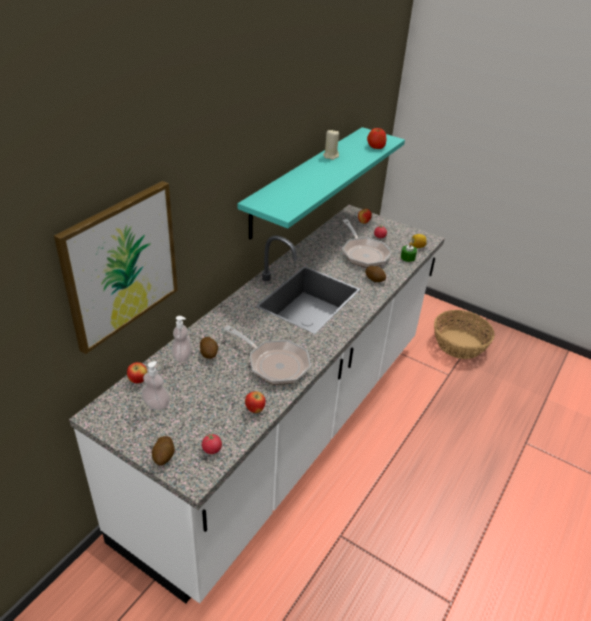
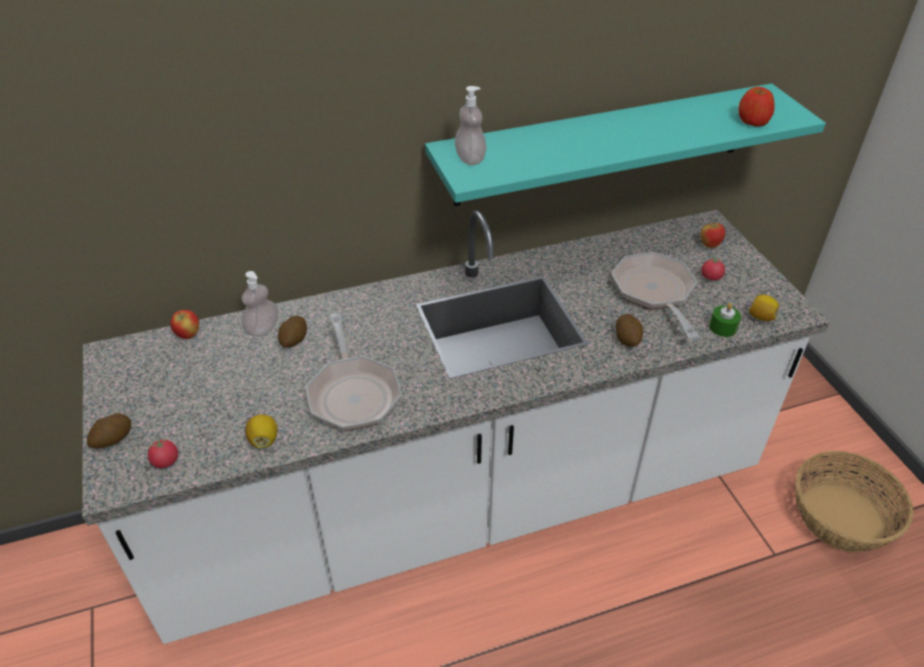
camera: 40 degrees right, 5 degrees up
picture [54,181,178,354] -> none
soap dispenser [141,361,170,410] -> soap dispenser moved to [455,86,487,165]
apple [245,391,266,413] -> lemon [245,415,278,448]
beige candle [323,129,339,160] -> none
frying pan [342,219,391,268] -> frying pan turned 150 degrees clockwise [611,252,700,339]

